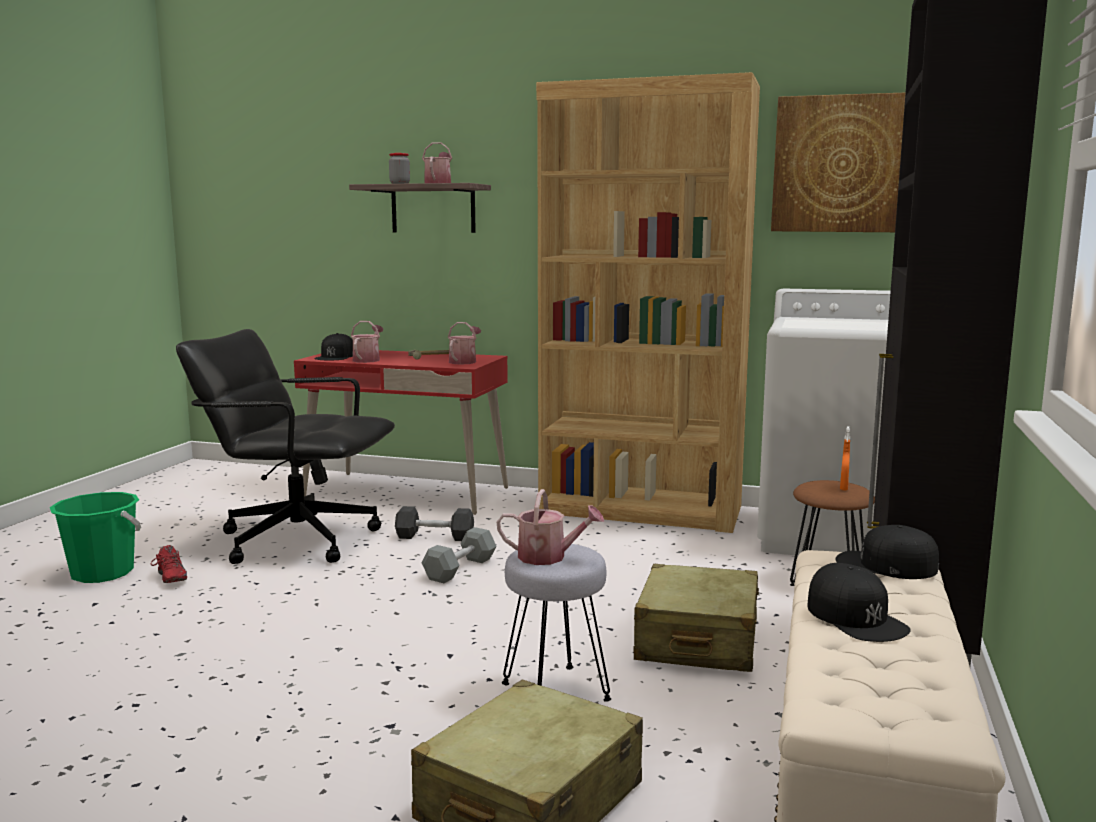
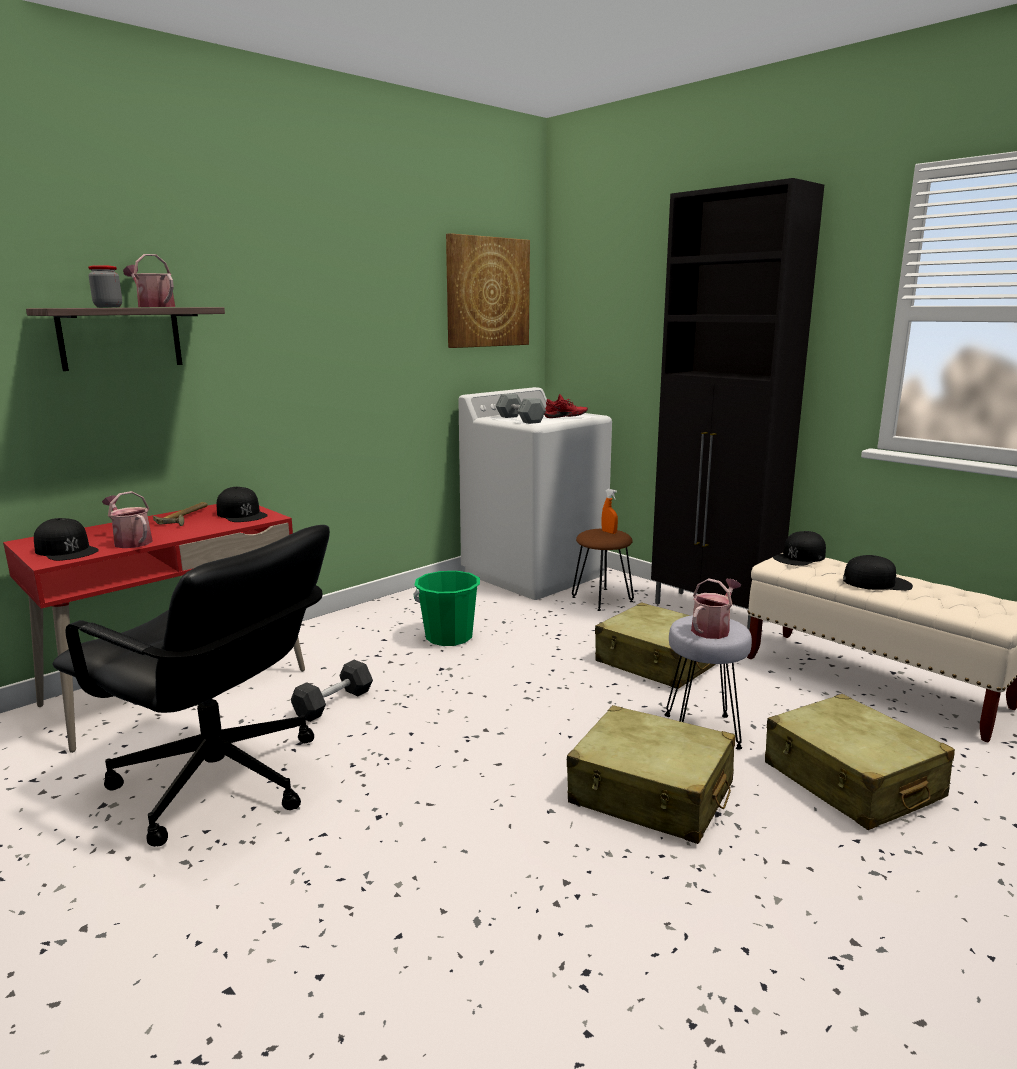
camera: 60 degrees left, 5 degrees up
green bucket [50,492,141,583] -> green bucket moved to [414,571,480,646]
red shoe [150,545,187,583] -> red shoe moved to [544,394,588,418]
black office chair [176,329,395,564] -> black office chair turned 105 degrees counterclockwise [53,525,330,847]
grey dumbbell [421,527,497,583] -> grey dumbbell moved to [496,393,546,424]
watering can [448,322,481,365] -> black cap [217,487,268,522]
brown bookcase [536,72,760,533] -> none
none -> beige suitcase [567,705,735,844]

